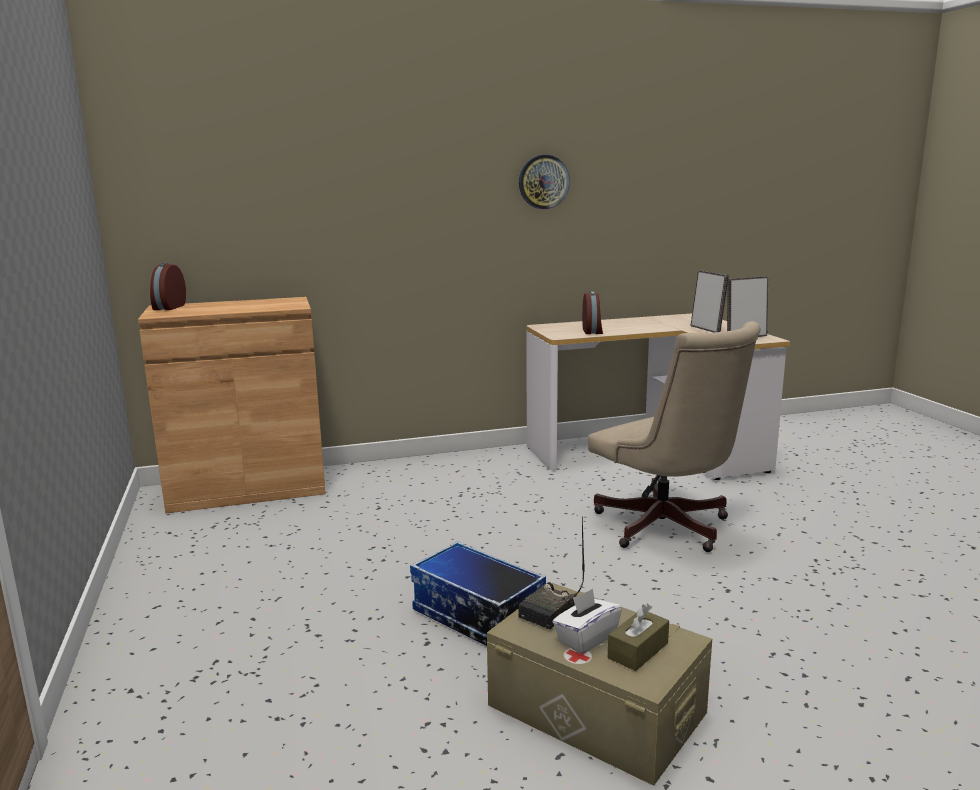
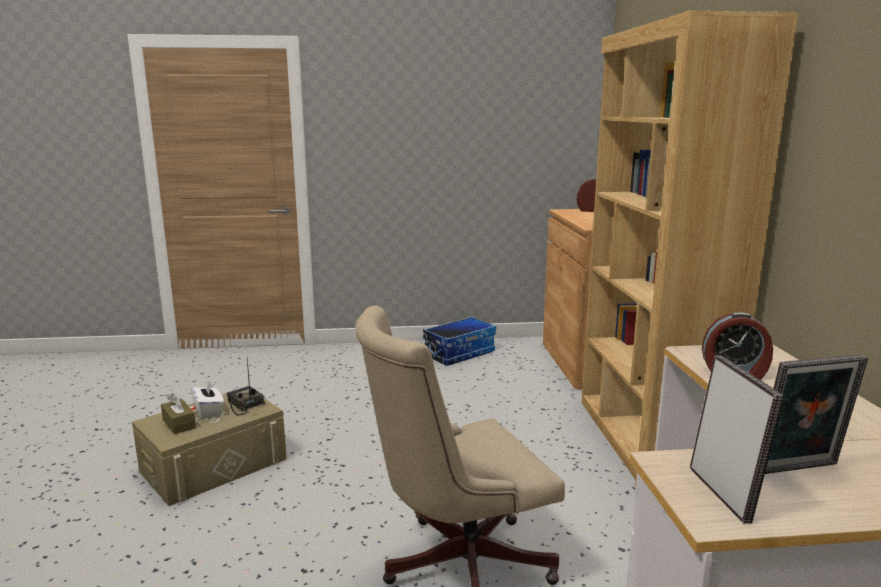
camera: 100 degrees right, 0 degrees up
storage box [410,541,546,646] -> storage box moved to [423,317,496,366]
wall clock [519,155,570,209] -> none
none -> brown bookcase [581,11,799,486]

